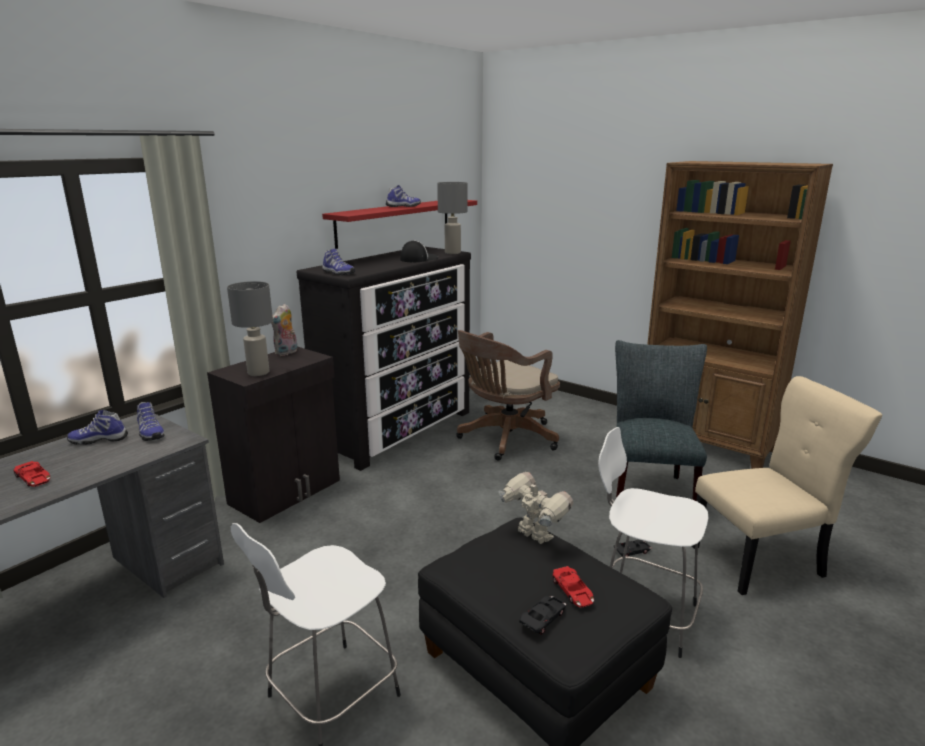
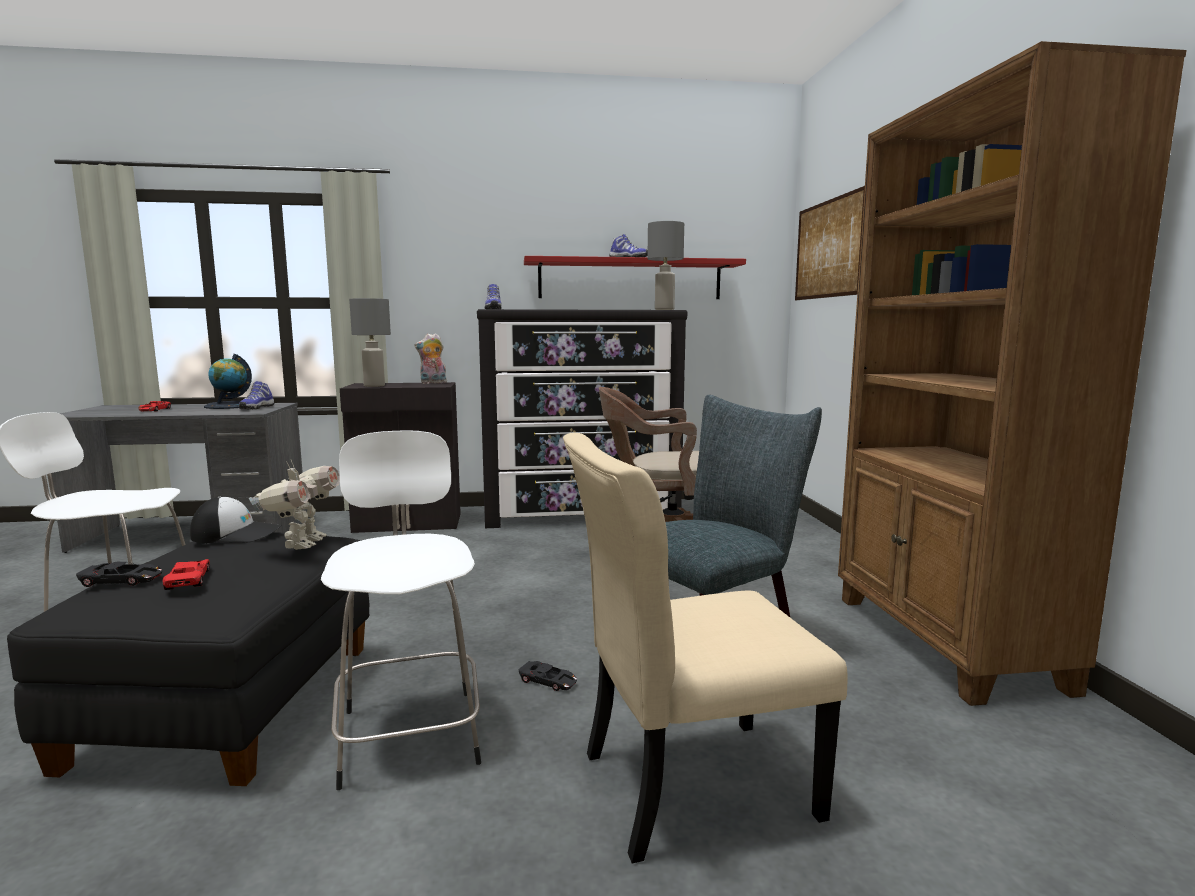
camera: 45 degrees right, 10 degrees down
shoe [67,410,128,445] -> globe [204,354,252,409]
cap [400,240,438,262] -> cap moved to [190,496,282,543]
red toy car [553,566,594,608] -> red toy car turned 135 degrees clockwise [163,559,210,590]
beige chair [692,376,882,595] -> beige chair turned 135 degrees clockwise [563,433,847,864]
none -> picture [795,186,865,300]

